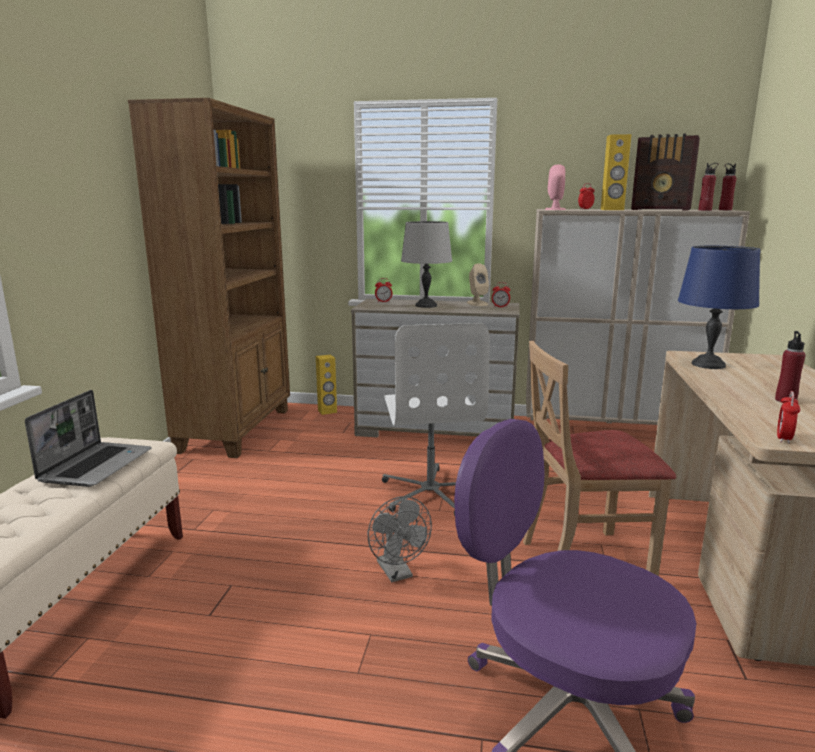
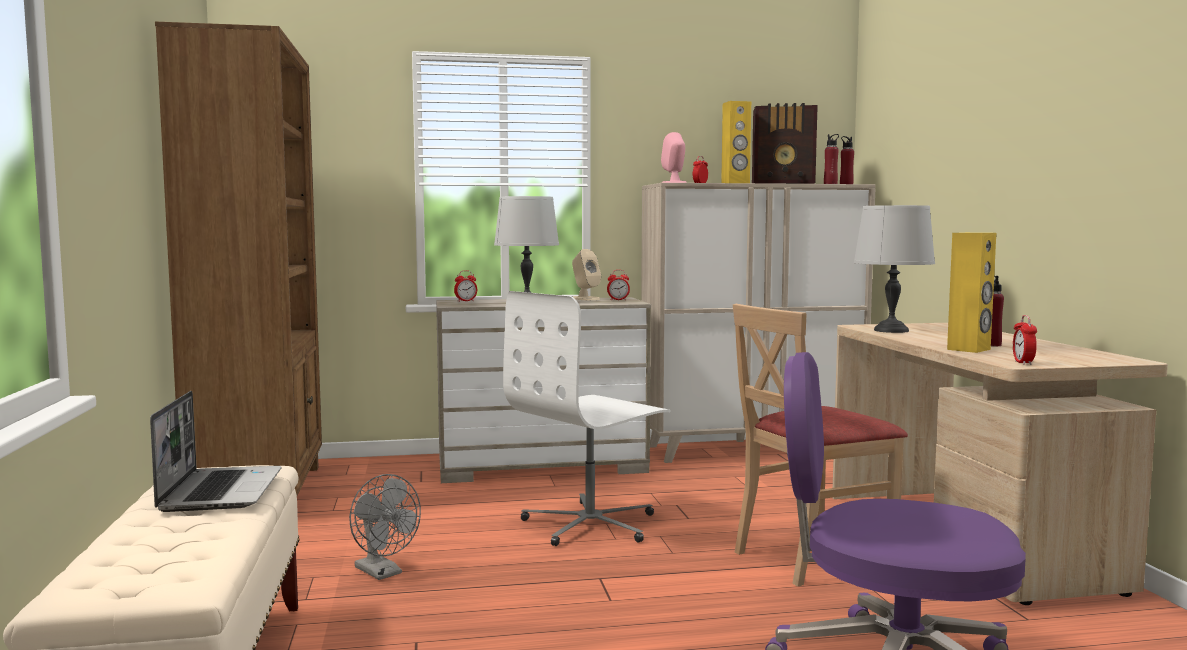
camera: 20 degrees left, 10 degrees down
yellow speaker [316,355,337,415] -> yellow speaker moved to [947,233,996,353]
grey fan [368,496,432,582] -> grey fan moved to [349,474,421,580]
white office chair [382,323,490,516] -> white office chair turned 75 degrees clockwise [503,291,671,546]
blue table lamp [678,246,760,369] -> grey table lamp [854,205,935,333]

